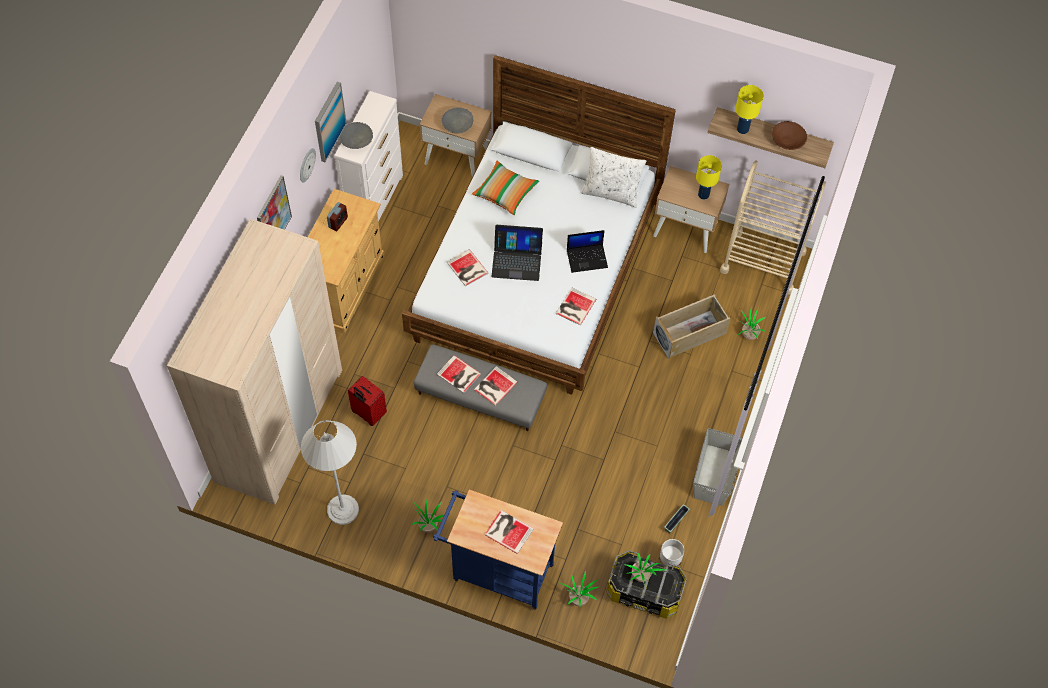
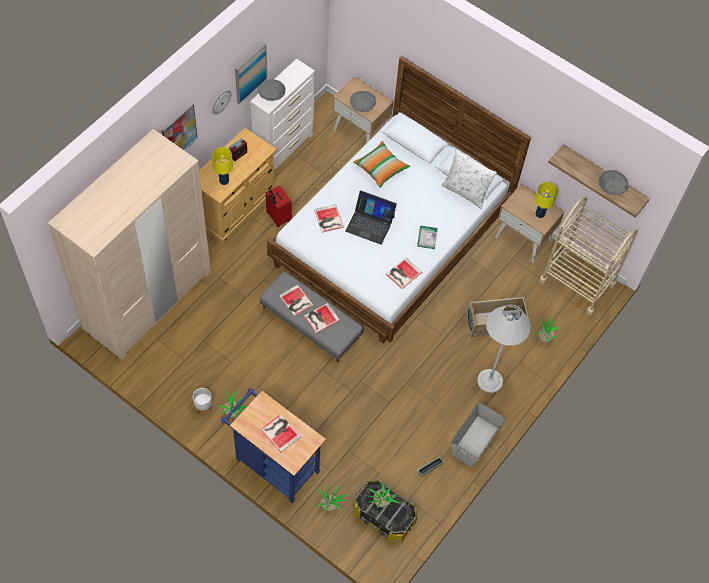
camera: 15 degrees right, 0 degrees up
white floor lamp [301,420,359,525] -> white floor lamp moved to [477,304,531,393]
red suitcase [348,376,387,426] -> red suitcase moved to [266,186,292,227]
laptop [567,230,608,273] -> book [417,226,438,249]
white planter [659,539,684,567] -> white planter moved to [193,388,212,414]
yellow table lamp [735,85,764,134] -> yellow table lamp moved to [212,147,233,185]
brown bowl [772,121,807,150] -> grey bowl [599,170,628,195]

